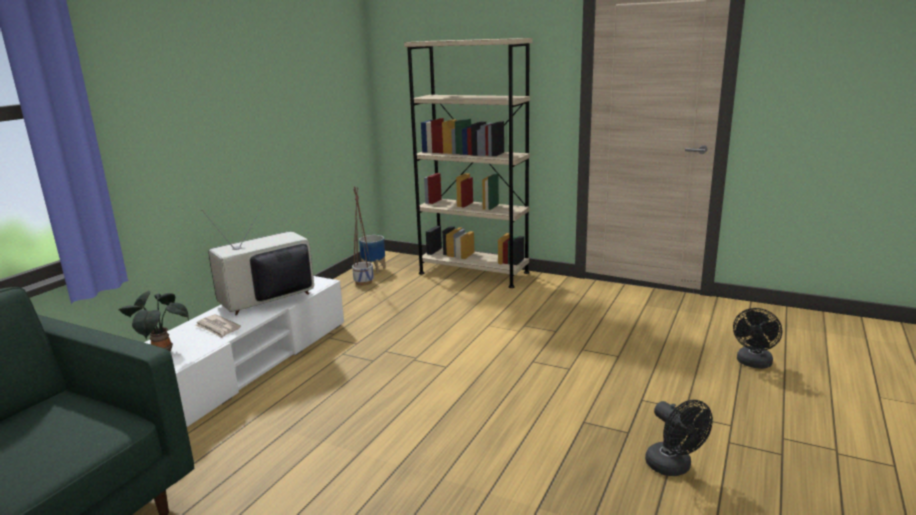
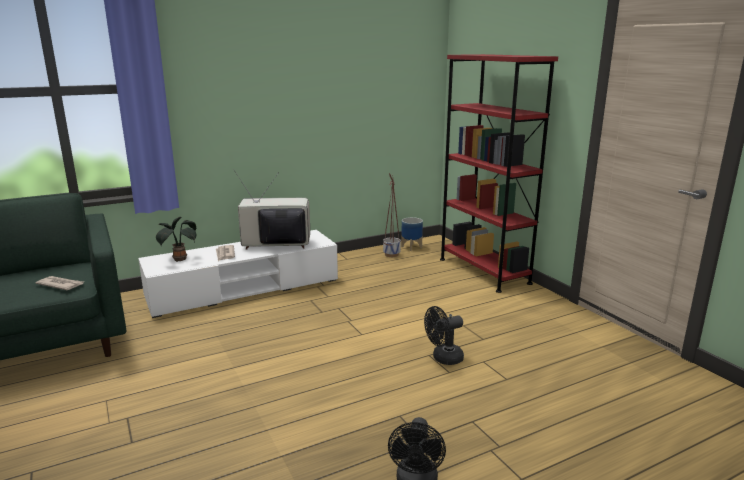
camera: 35 degrees right, 0 degrees up
beige bookcase [404,38,532,288] -> red bookcase [440,54,558,293]
black fan [733,308,782,369] -> black fan moved to [424,306,464,365]
none -> newspaper [36,276,84,290]

